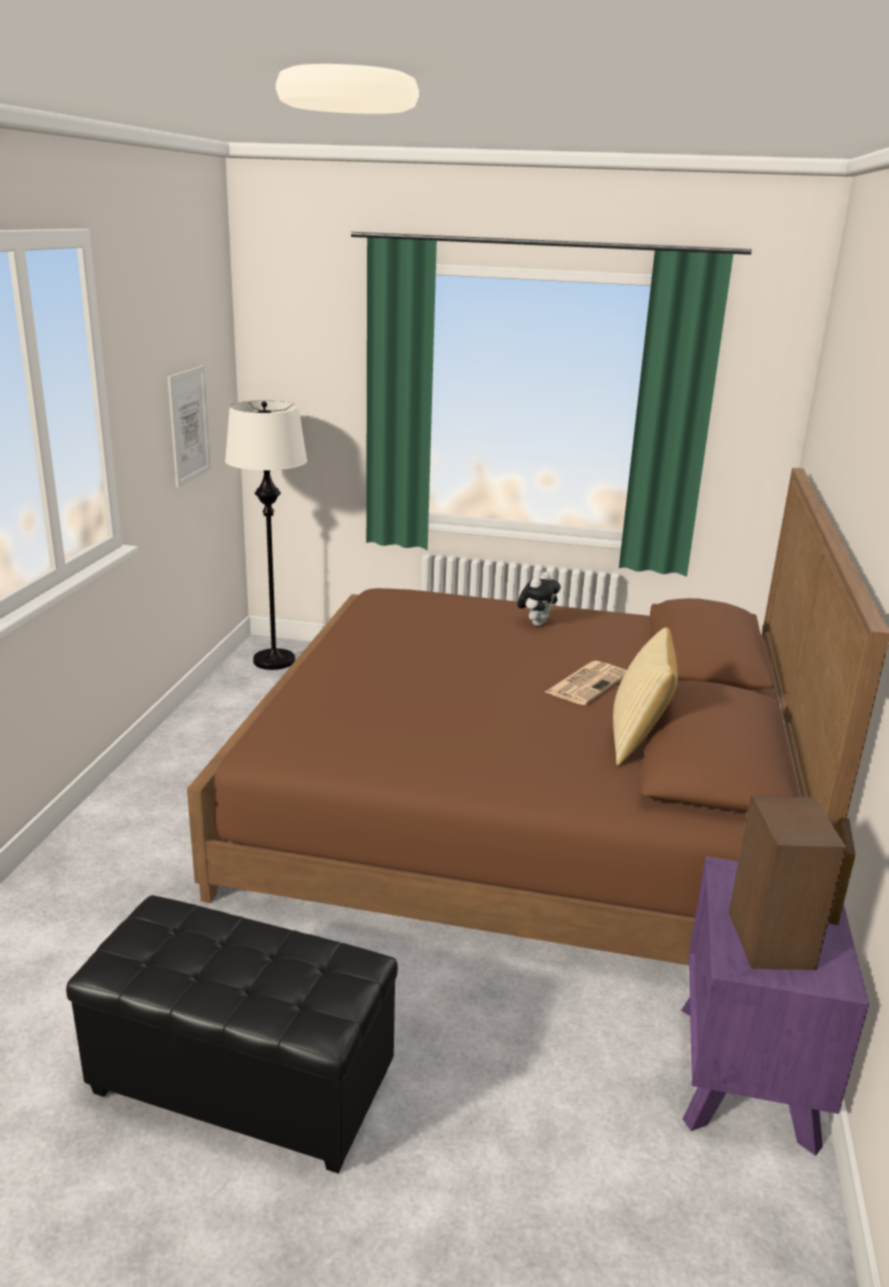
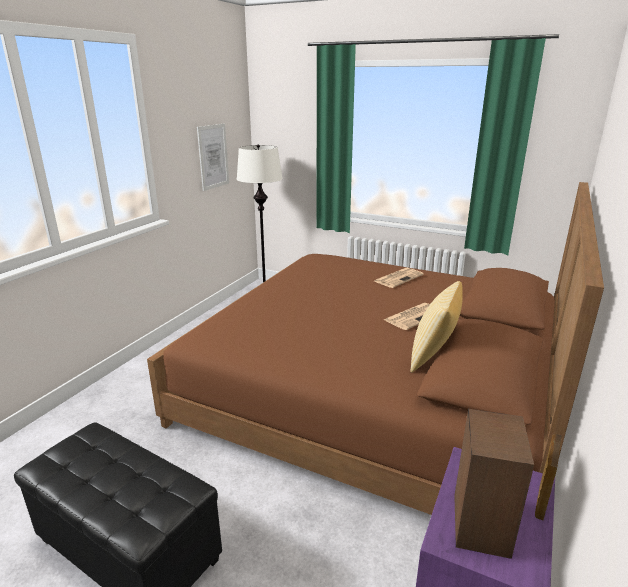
camera: 15 degrees right, 0 degrees up
plush toy [517,572,561,626] -> newspaper [374,268,424,288]

